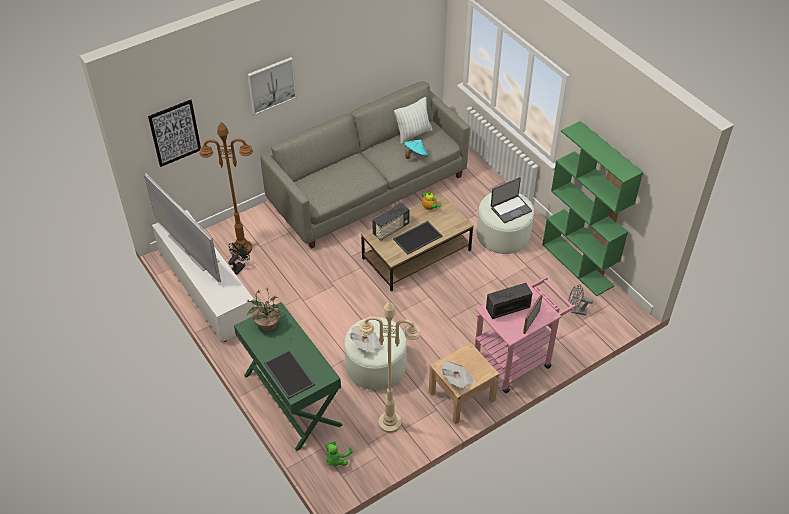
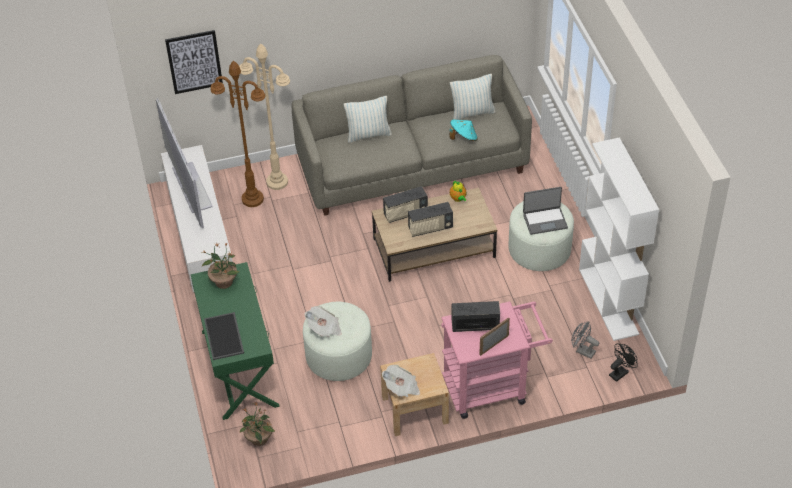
camera: 20 degrees right, 0 degrees up
black fan [228,243,250,275] -> black fan moved to [609,343,638,382]
picture [248,57,297,115] -> none
green plush toy [326,441,353,466] -> potted plant [240,402,276,446]
beige floor lamp [358,302,421,433] -> beige floor lamp moved to [239,43,290,190]
tray [393,221,442,254] -> radio [408,202,453,237]
green bookcase [542,121,643,296] -> white bookcase [579,137,659,341]
none -> pillow [344,96,392,143]

